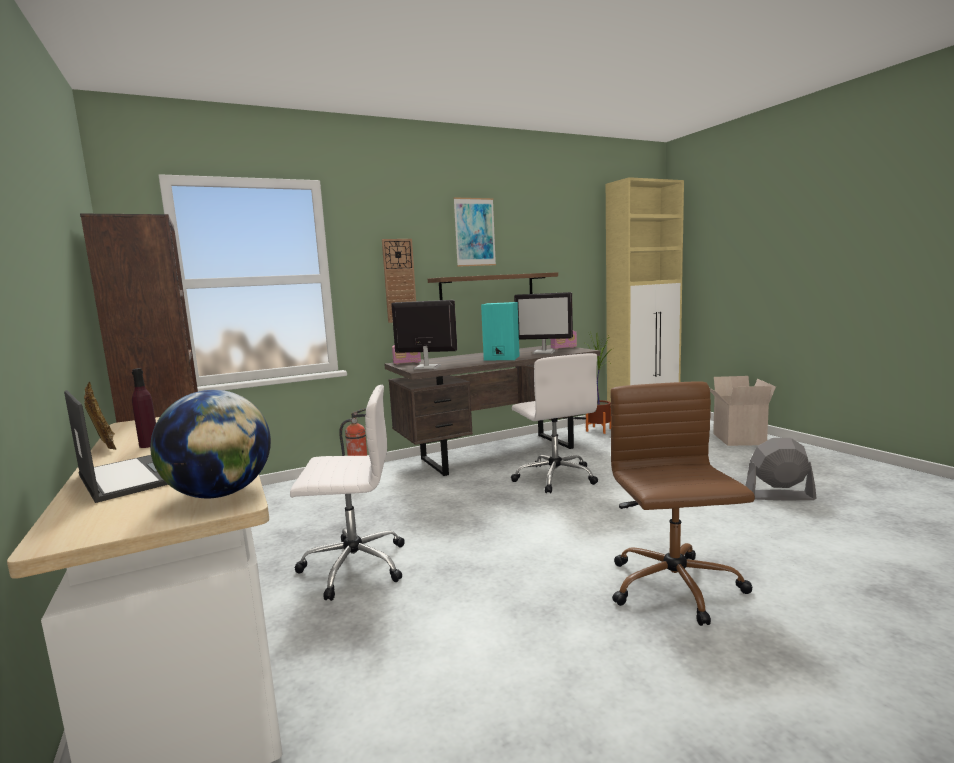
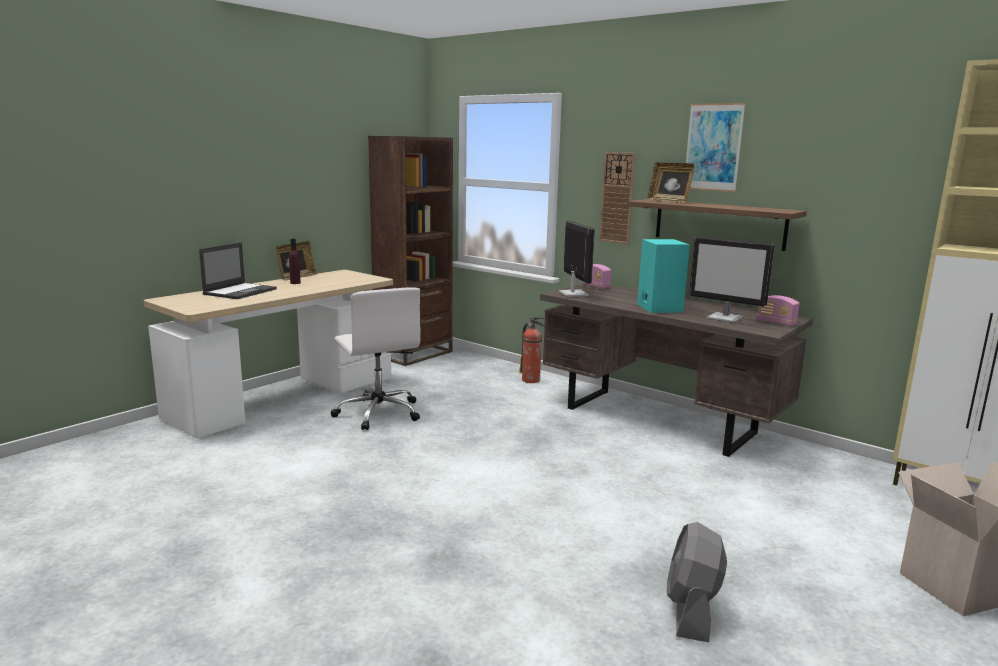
camera: 65 degrees right, 5 degrees up
globe [150,390,271,498] -> none
white office chair [511,353,598,493] -> none
monitor [514,292,573,354] -> monitor turned 45 degrees counterclockwise [689,236,775,323]
potted plant [586,333,612,434] -> none
brown office chair [610,381,755,626] -> none
grey fan [745,438,817,500] -> grey fan turned 150 degrees counterclockwise [667,522,727,642]
none -> picture frame [648,162,694,203]

